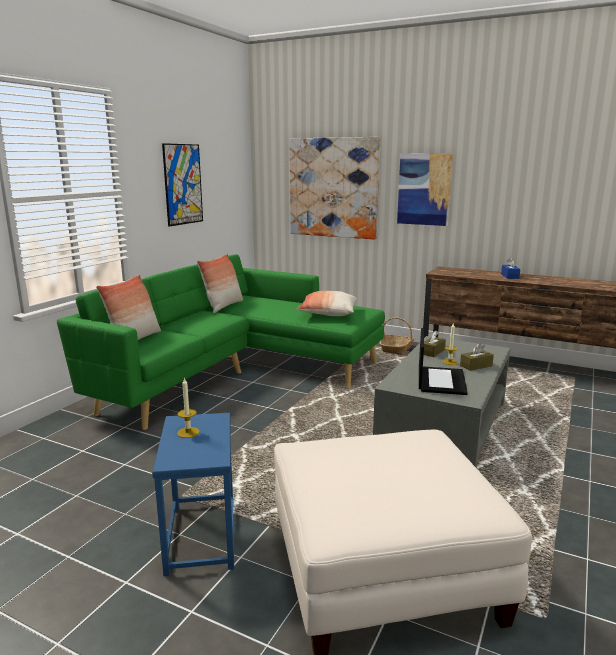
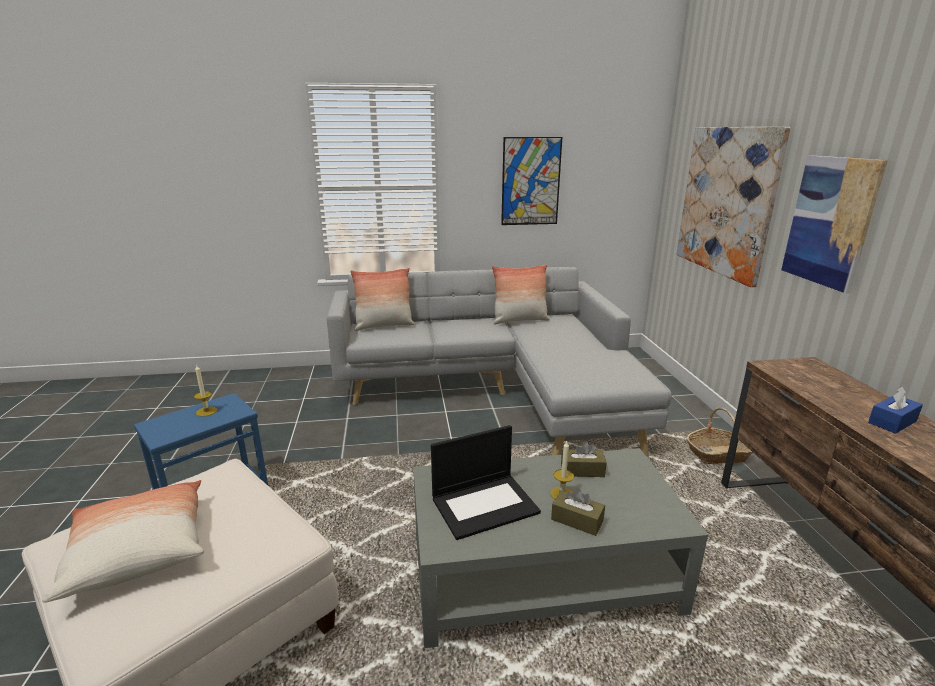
camera: 55 degrees right, 5 degrees up
green sofa [57,254,385,430] -> grey sofa [327,267,672,457]
pillow [297,291,357,316] -> pillow moved to [42,480,204,603]

